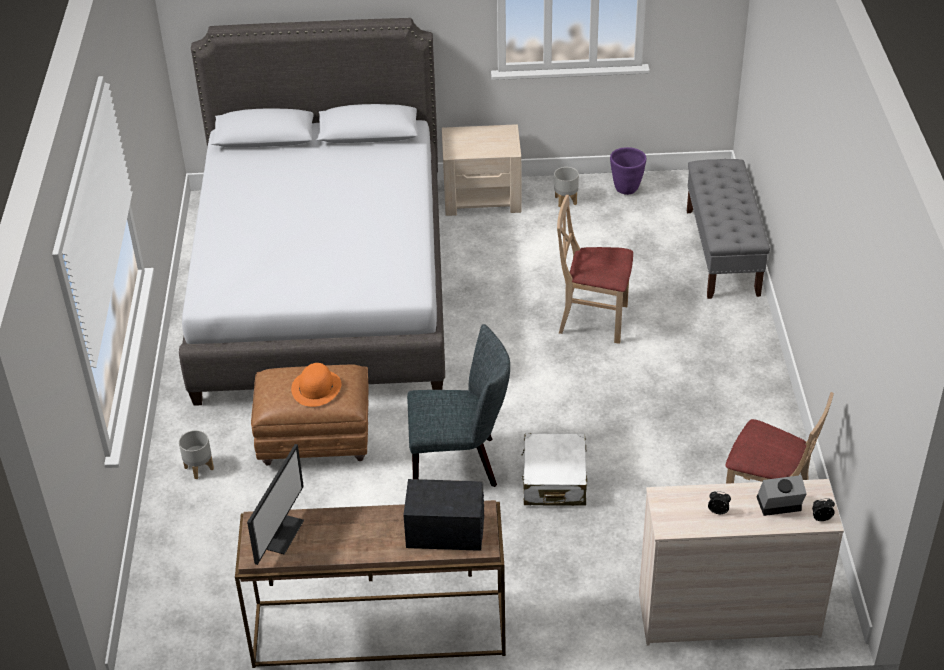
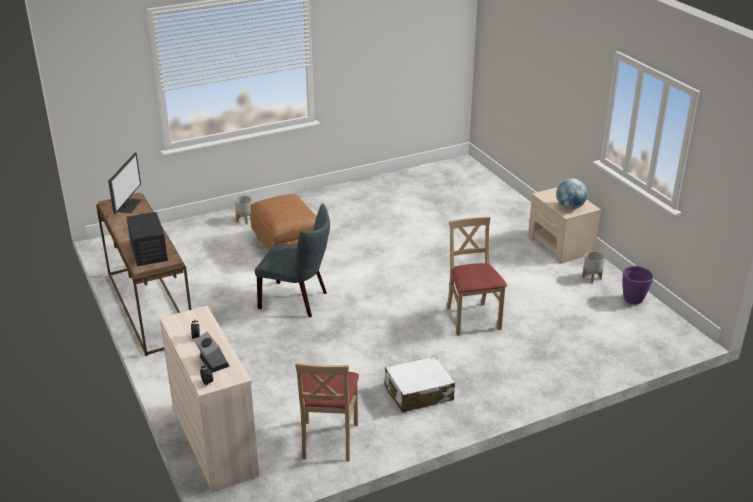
camera: 65 degrees right, 10 degrees down
grey bed [179,18,445,406] -> none
monitor [247,444,304,565] -> monitor turned 75 degrees counterclockwise [108,153,142,214]
orange hat [291,363,342,407] -> none
grey chair [407,324,510,487] -> grey chair turned 45 degrees counterclockwise [255,203,330,317]
white suitcase [521,433,587,506] -> white suitcase moved to [384,356,455,413]
grey bench [687,159,770,299] -> none
none -> globe [556,178,588,209]

